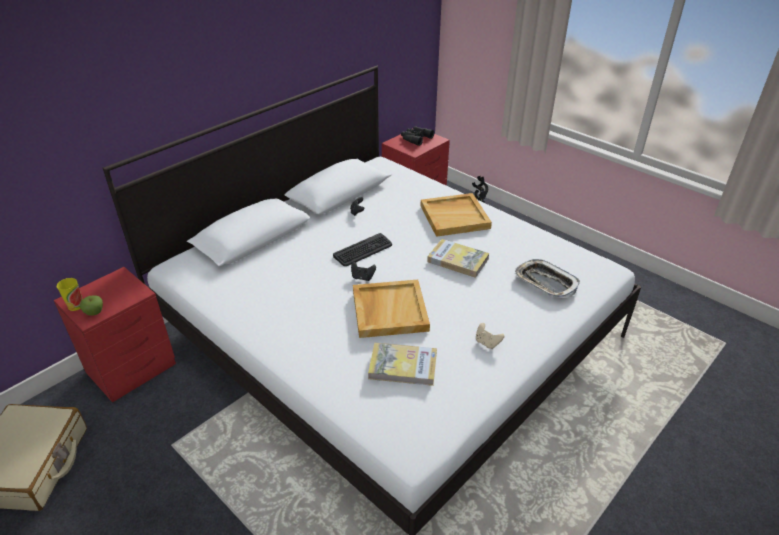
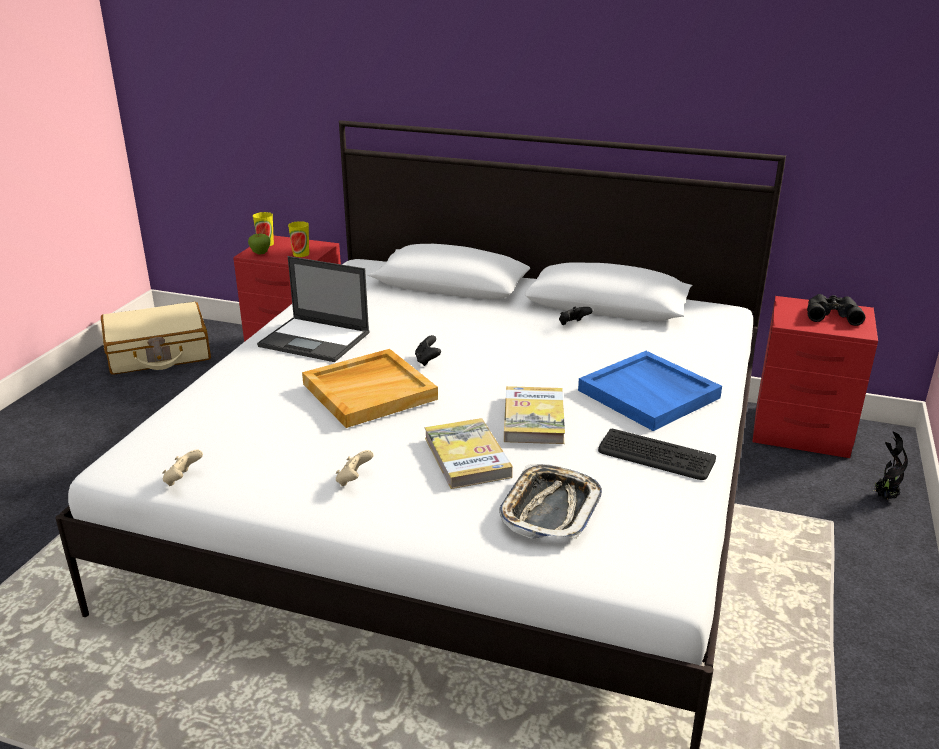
camera: 65 degrees right, 10 degrees down
keyboard [333,233,392,266] -> keyboard moved to [598,429,716,480]
book [368,343,437,386] -> book moved to [425,418,513,489]
beige tray [420,193,492,237] -> blue tray [578,351,722,431]
none -> beige game controller [162,450,203,486]
none -> laptop [257,256,370,362]
none -> cup [288,221,309,257]

